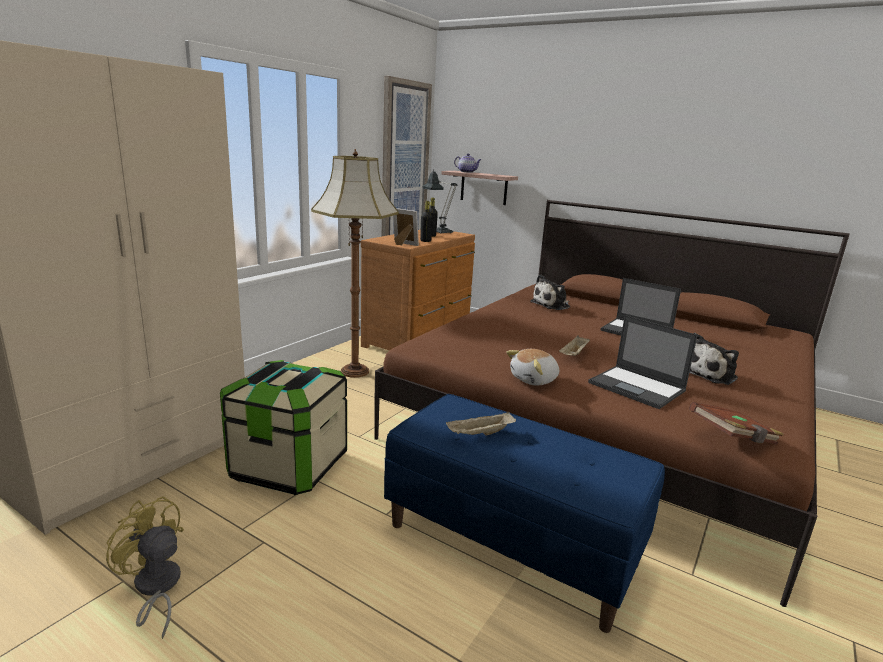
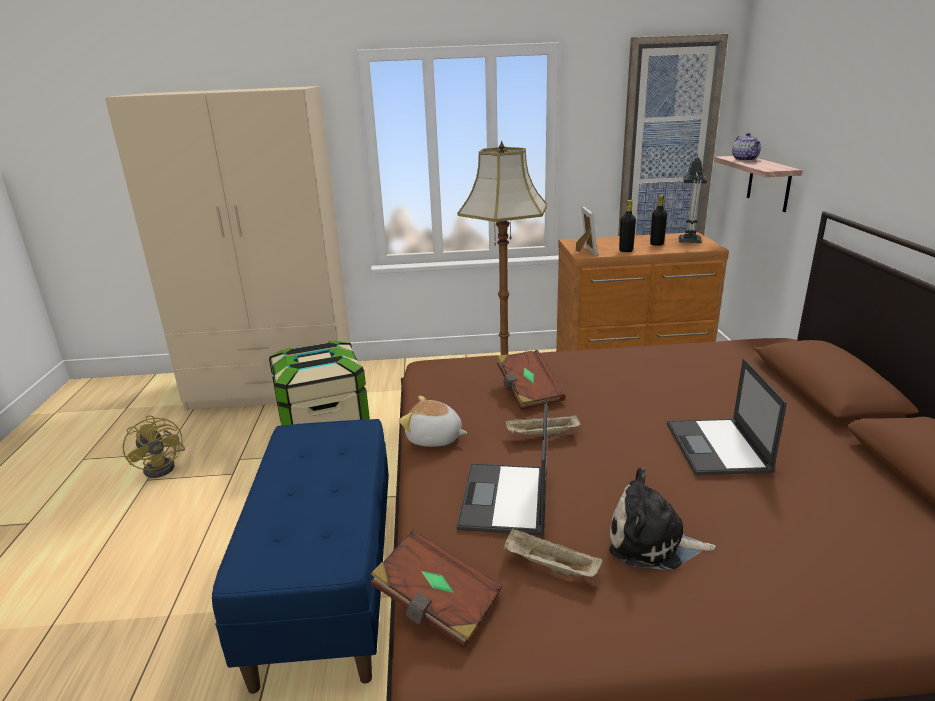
camera: 55 degrees right, 5 degrees up
yellow fan [106,496,184,639] -> yellow fan turned 150 degrees clockwise [123,415,185,478]
beige tray [446,411,516,435] -> beige tray moved to [503,528,603,577]
plush toy [530,274,570,310] -> none
none -> brown book [497,350,566,410]

